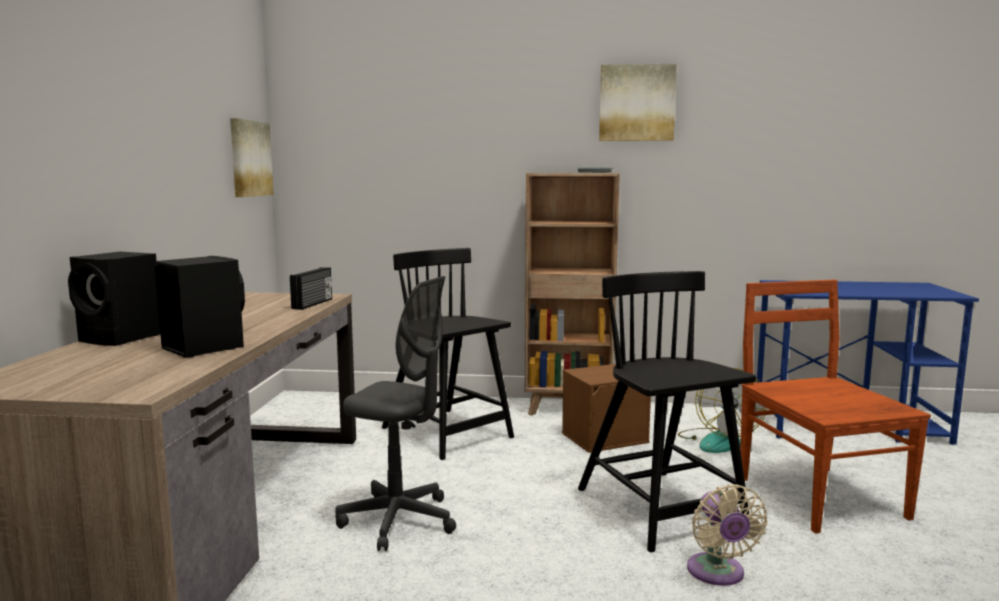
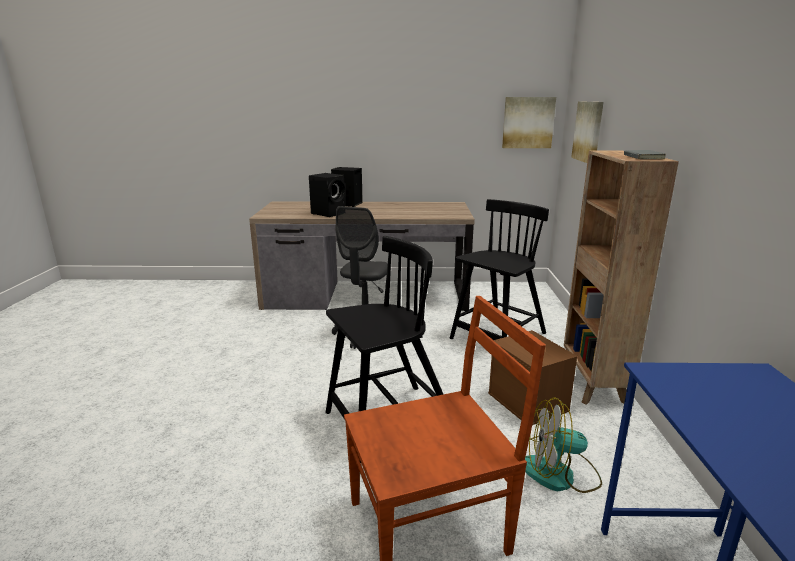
camera: 85 degrees right, 10 degrees up
radio [290,267,332,310] -> none
picture [599,64,677,141] -> picture moved to [571,102,604,163]
beige fan [687,484,768,586] -> none

